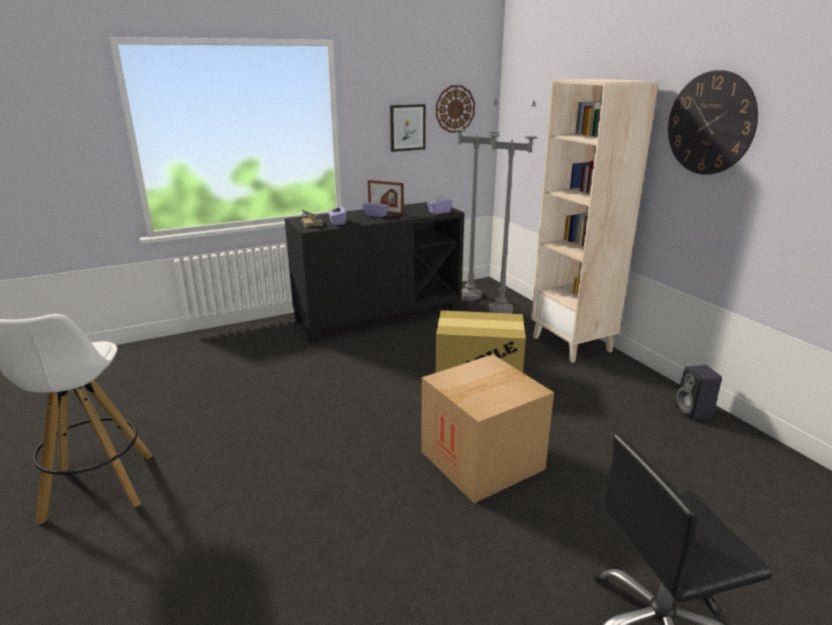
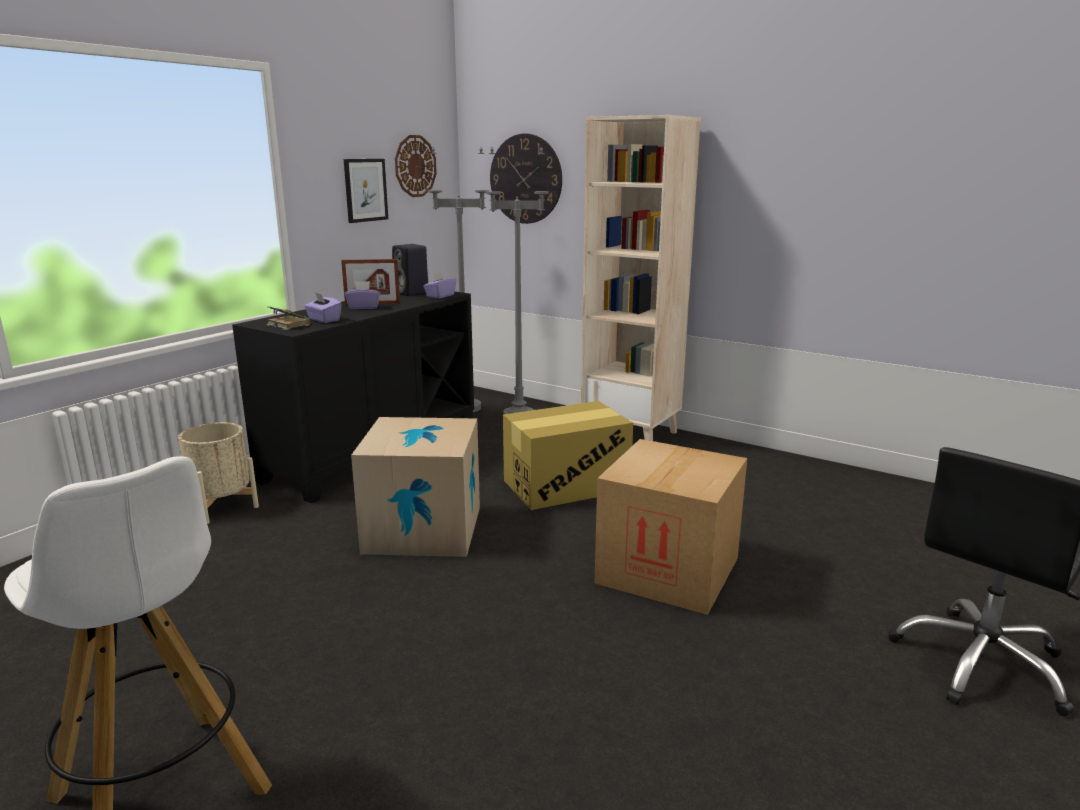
camera: 30 degrees left, 5 degrees down
wall clock [668,70,758,175] -> wall clock moved to [490,134,562,224]
black speaker [675,365,722,420] -> black speaker moved to [392,244,428,296]
none -> beige planter [178,422,259,524]
none -> cardboard box [351,417,480,557]

